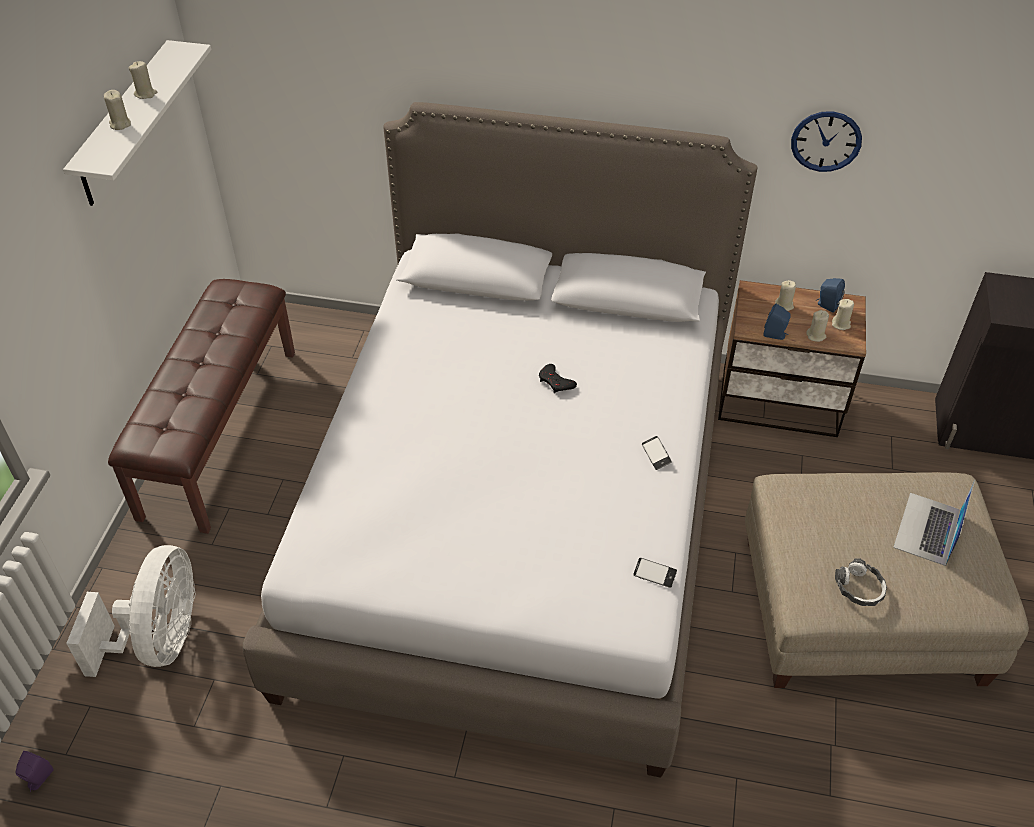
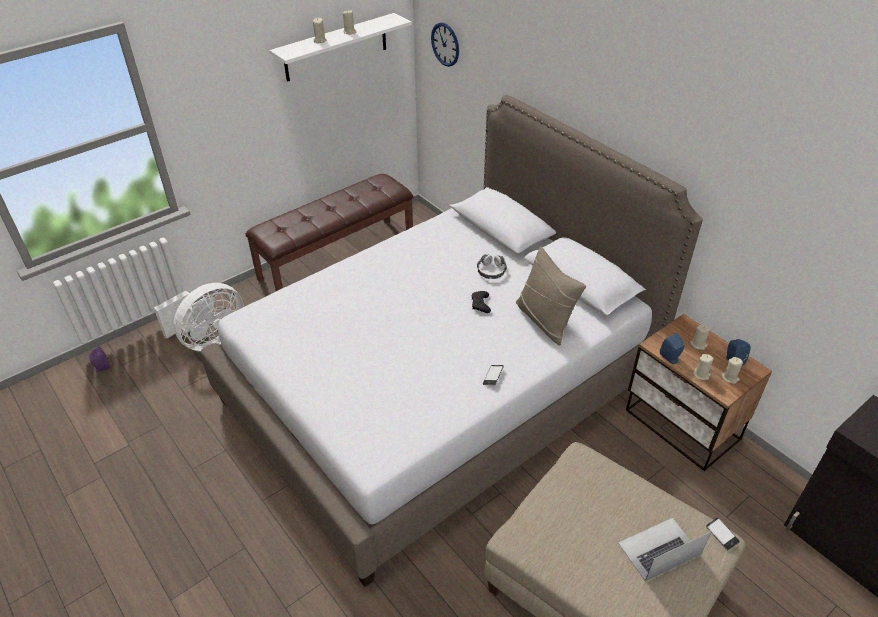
camera: 40 degrees right, 5 degrees down
phone [633,558,677,588] -> phone moved to [706,517,740,550]
wall clock [791,111,862,172] -> wall clock moved to [431,22,459,67]
headphones [835,558,887,606] -> headphones moved to [477,254,507,279]
none -> beige pillow [516,246,586,346]

